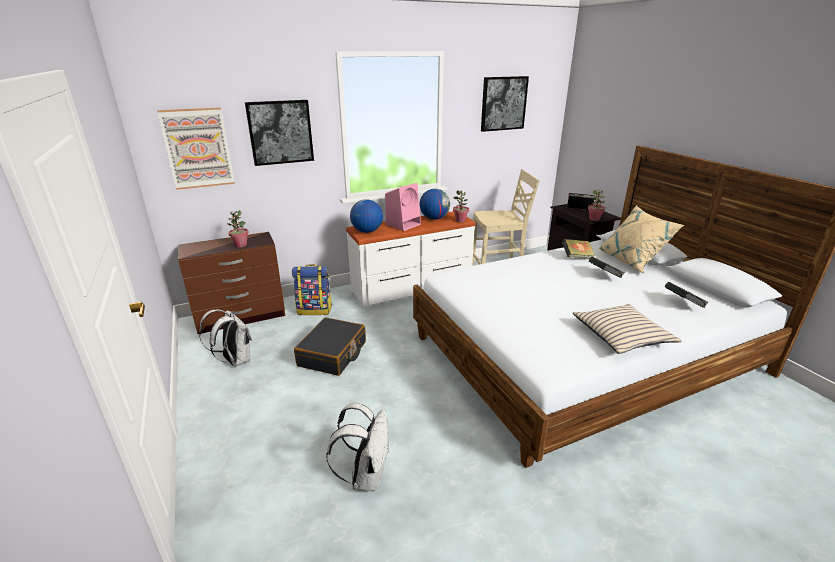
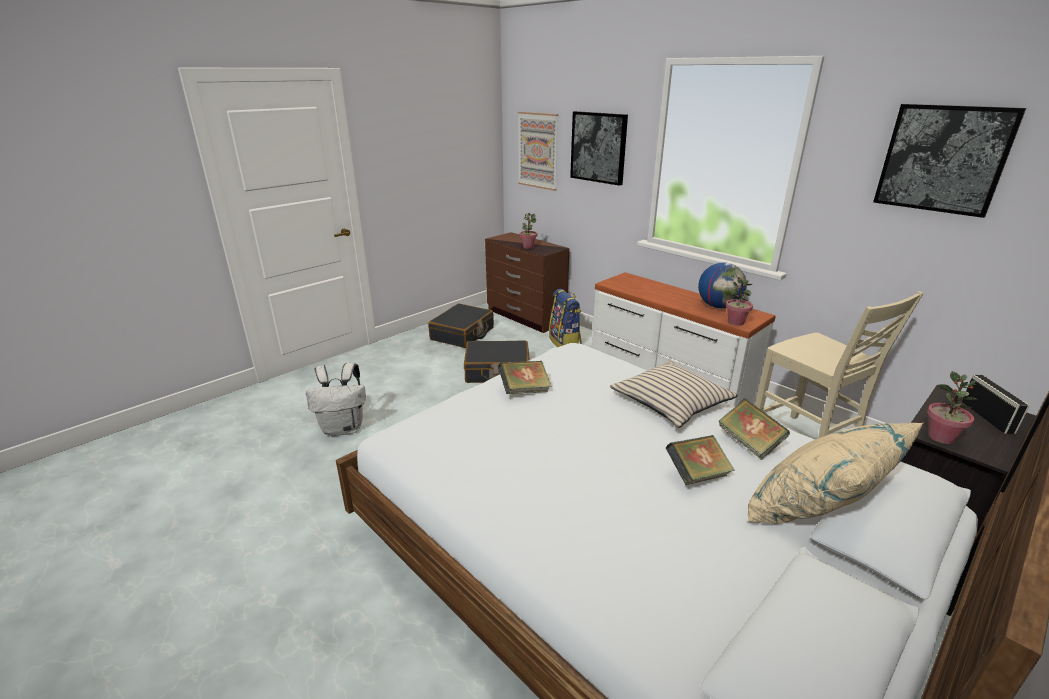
camera: 70 degrees right, 0 degrees up
white backpack [199,309,252,367] -> black suitcase [428,304,494,348]
globe [350,199,383,233] -> none
pink speaker [385,183,421,231] -> none
beige pillow [573,304,682,354] -> beige pillow moved to [610,361,738,428]
book [664,282,709,308] -> book moved to [498,361,552,394]

